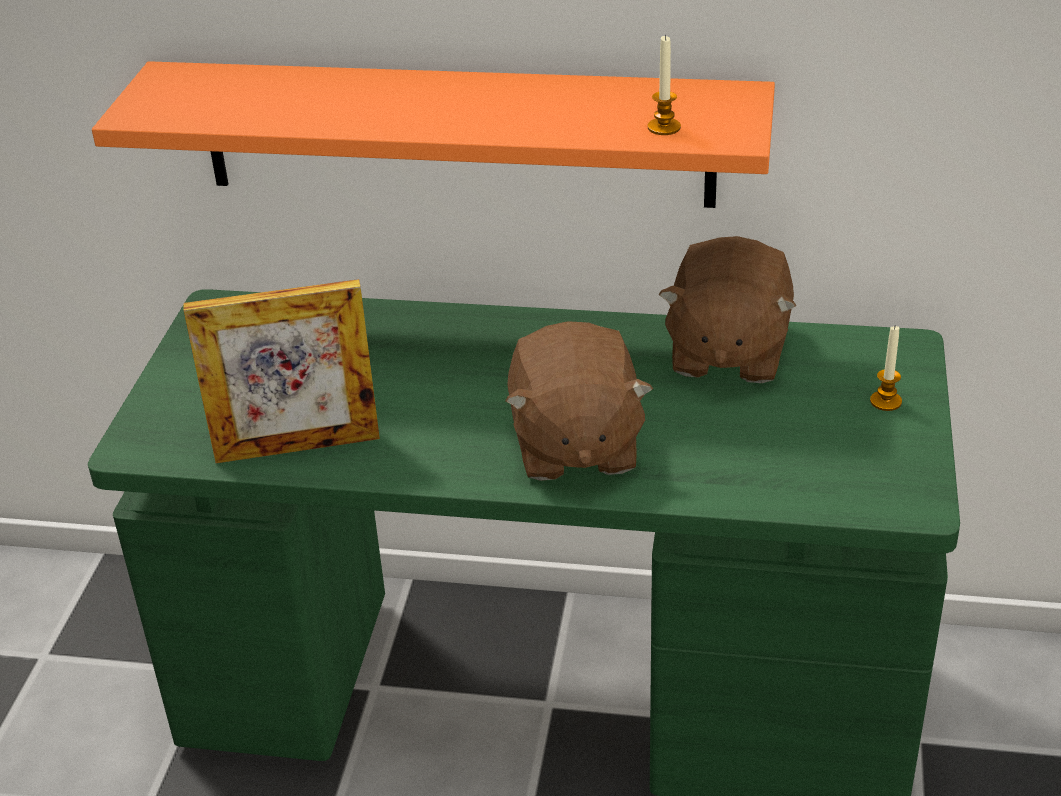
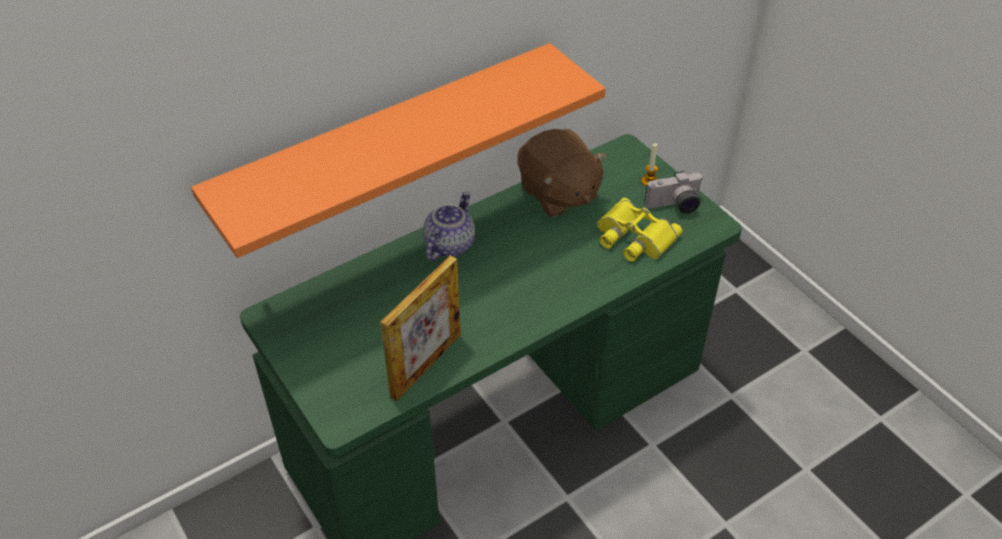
camera: 45 degrees left, 10 degrees up
brown plush toy [505,321,653,481] -> none
candle [648,35,681,135] -> none
none -> teapot [423,192,475,261]
none -> yellow binoculars [597,198,682,262]
none -> camera [644,171,702,214]

